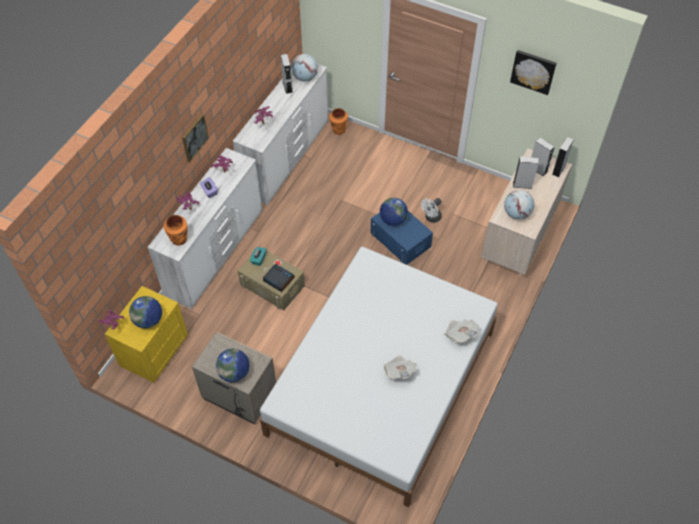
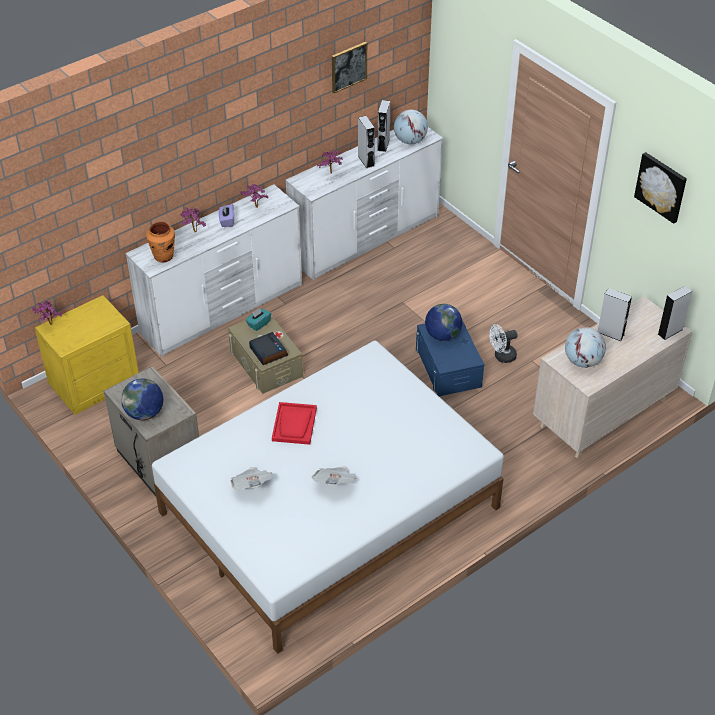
camera: 25 degrees right, 10 degrees down
globe [129,296,162,328] -> none
picture [182,114,209,162] -> picture moved to [332,42,367,93]
orange vase [329,108,348,135] -> none
newspaper [444,320,479,343] -> newspaper moved to [230,467,272,490]
grey speaker [531,137,555,177] -> grey speaker moved to [358,116,375,168]
none -> red tray [272,402,317,445]

